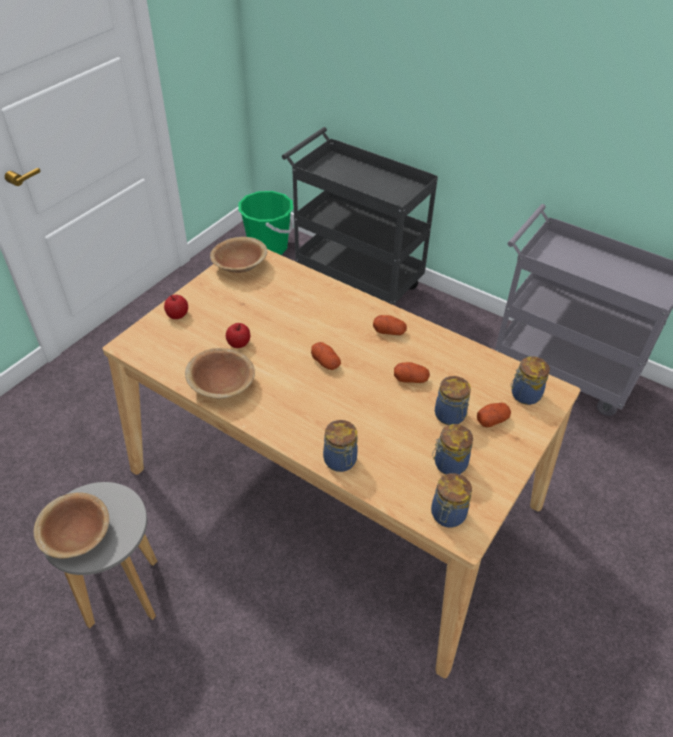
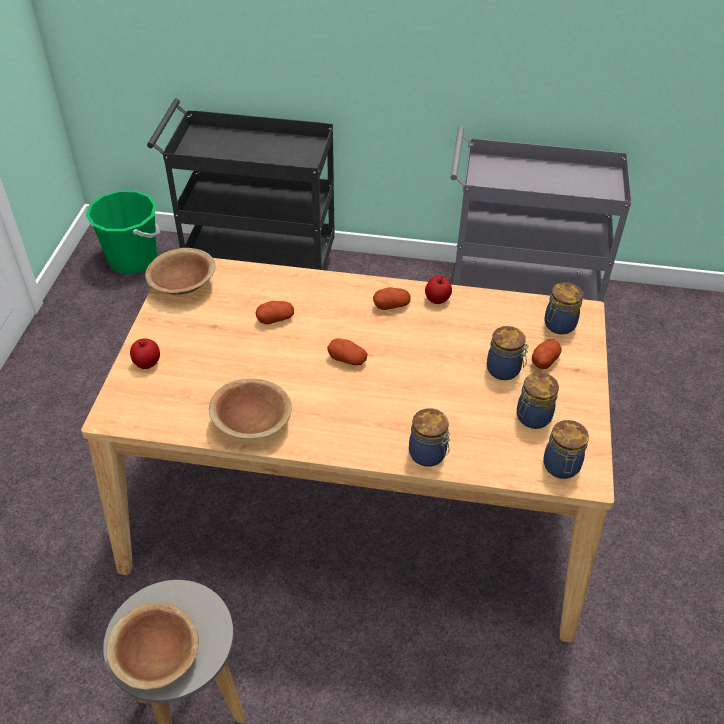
camera: 25 degrees left, 0 degrees up
apple [226,323,250,348] -> apple moved to [425,276,452,304]
potato [394,362,430,383] -> potato moved to [255,301,294,324]

